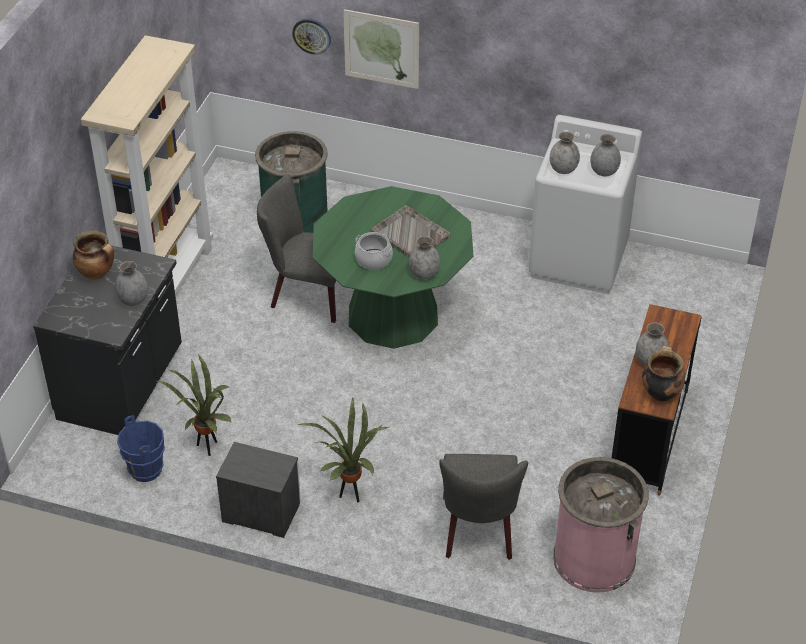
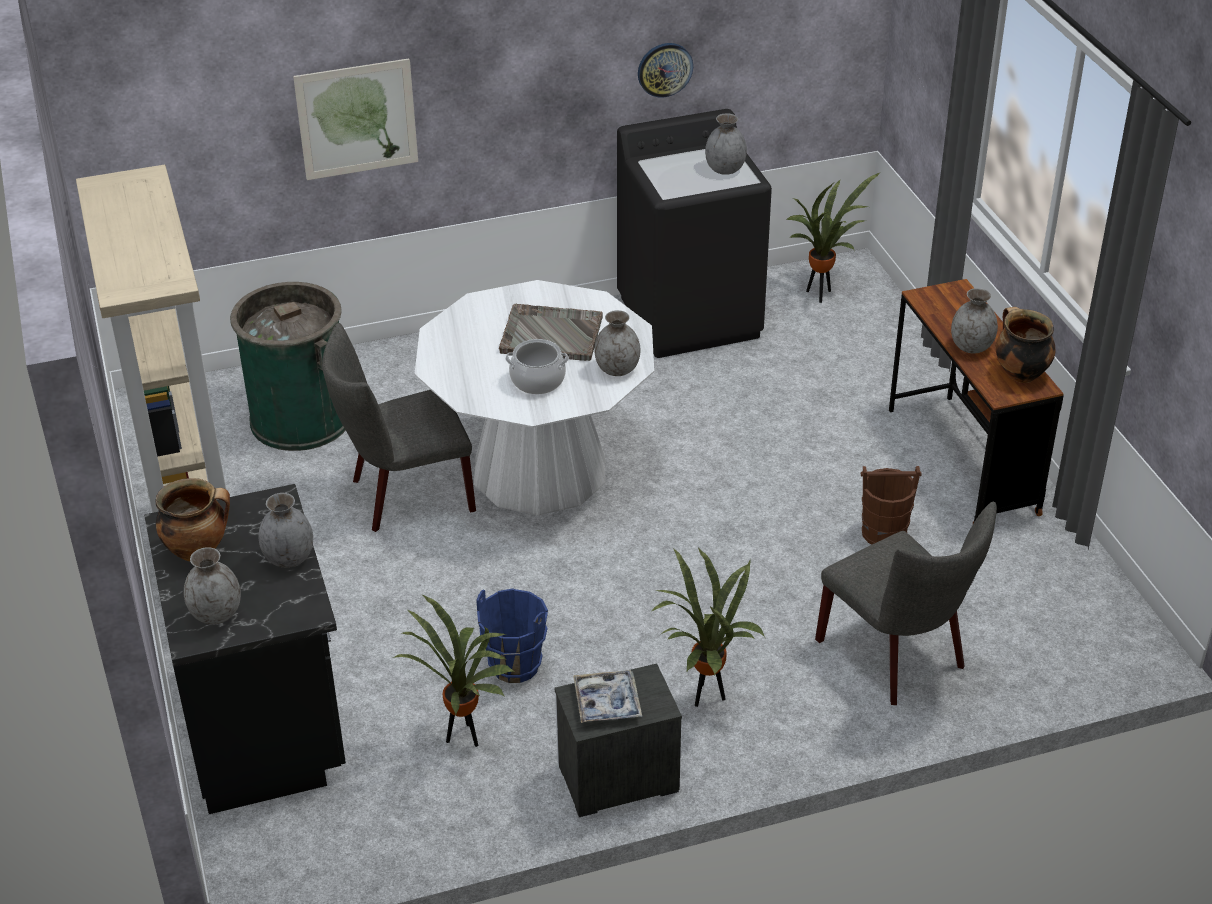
camera: 35 degrees left, 5 degrees down
blue bucket [117,415,165,482] -> blue bucket moved to [476,588,548,683]
wall clock [292,19,331,54] -> wall clock moved to [638,43,693,98]
green dining table [313,186,474,349] -> white dining table [414,280,654,515]
white washing machine [529,115,642,294] -> black washing machine [617,109,772,358]
grey vase [550,131,580,174] -> grey vase moved to [184,547,241,624]
pink trash can [553,457,649,593] -> none
none -> tray [573,670,642,723]
none -> potted plant [785,172,881,303]
none -> brown bucket [861,466,921,544]

